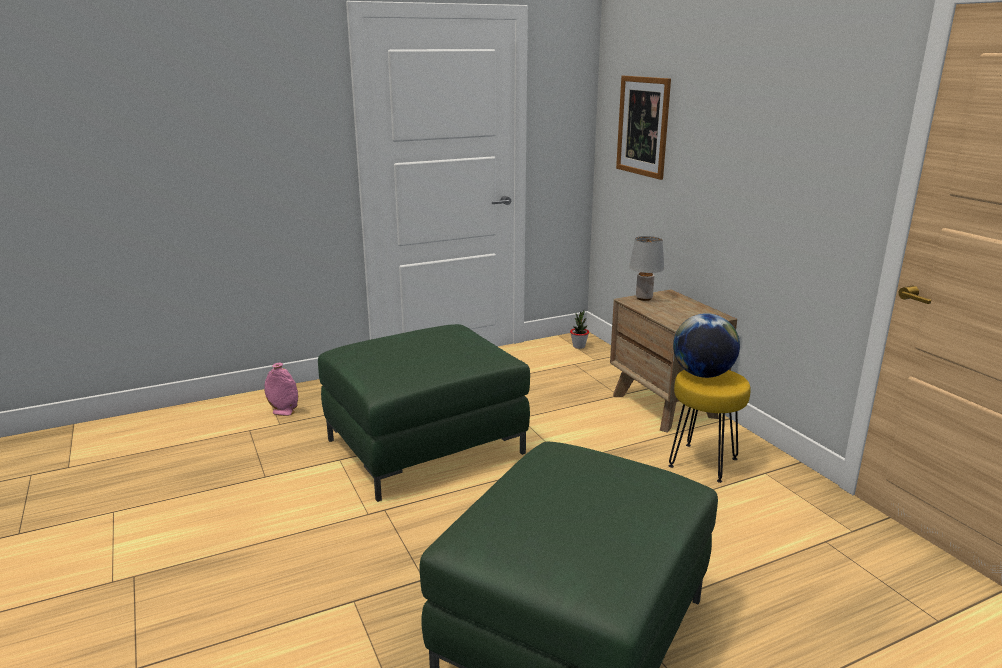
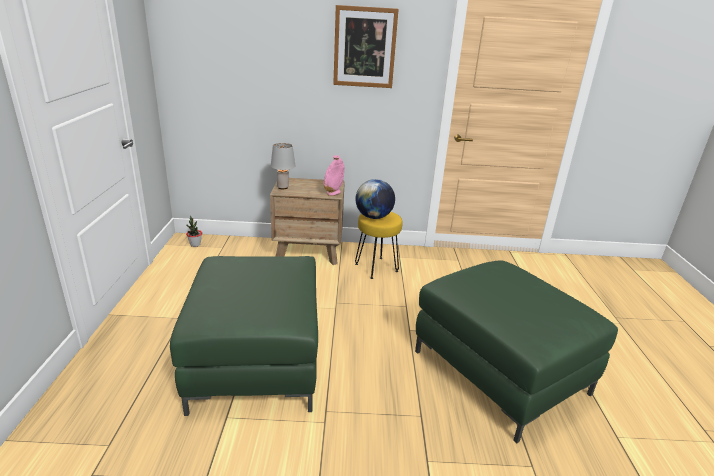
camera: 65 degrees left, 5 degrees up
pink vase [264,363,298,416] -> pink vase moved to [323,155,344,196]
picture [616,76,671,180] -> picture moved to [333,5,399,88]

